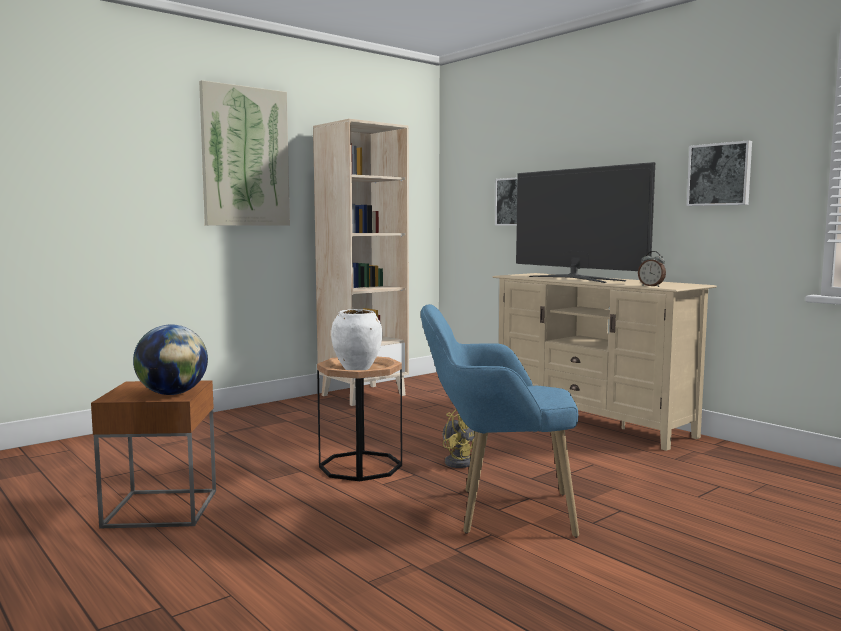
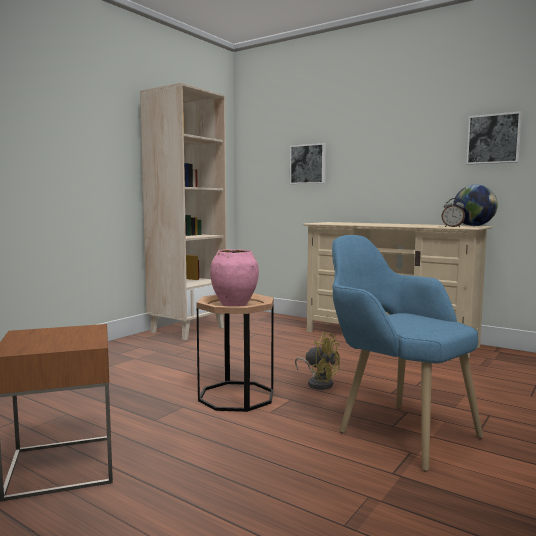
camera: 15 degrees left, 0 degrees up
globe [133,324,208,395] -> globe moved to [453,185,498,226]
picture [199,80,290,226] -> none
white vase [331,309,383,370] -> pink vase [210,249,259,306]
blue armchair [421,304,579,538] -> blue armchair turned 60 degrees clockwise [332,235,483,472]
television [516,162,655,283] -> none

